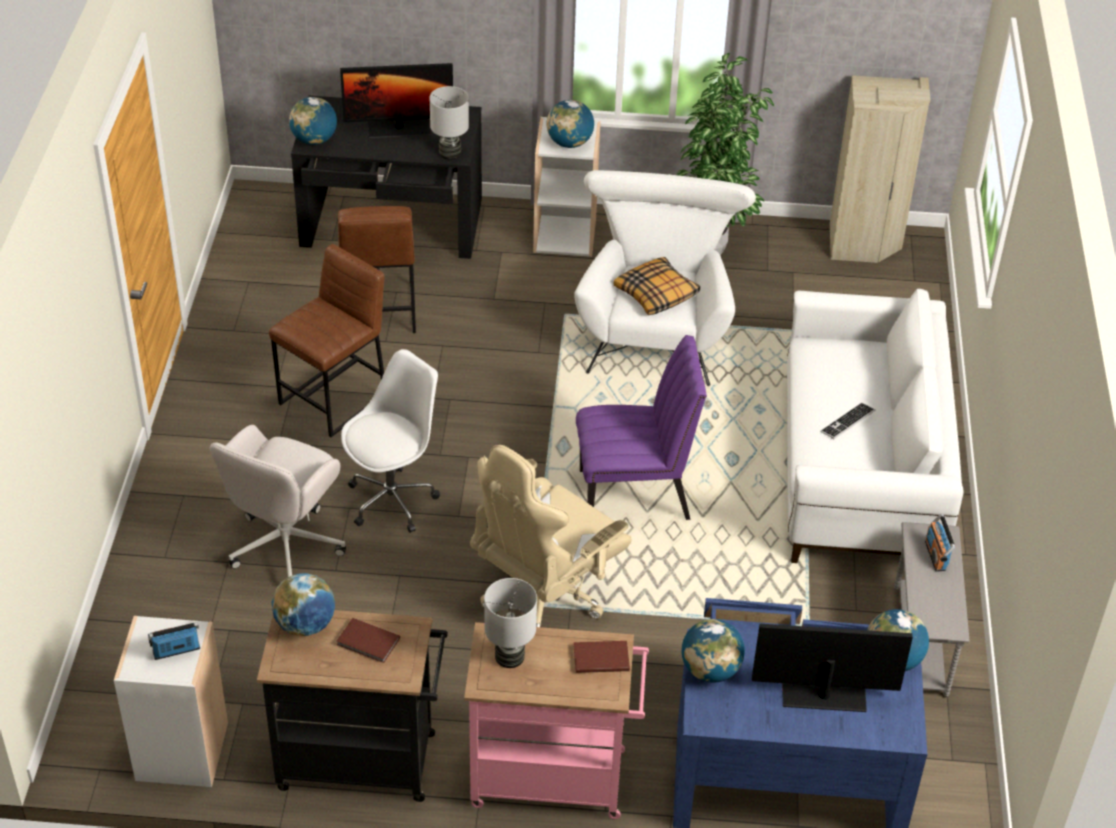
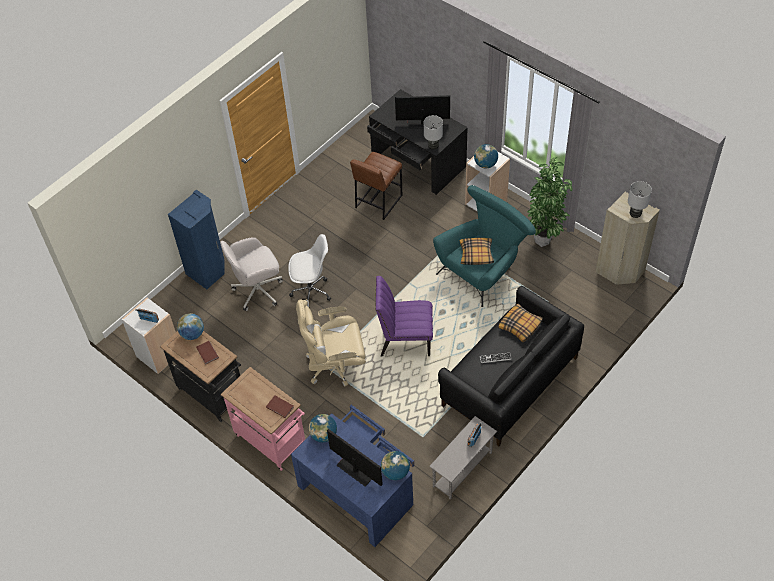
camera: 40 degrees right, 10 degrees up
brown chair [269,244,384,437] -> none
globe [289,97,337,145] -> none
monitor [340,63,453,138] -> monitor turned 150 degrees clockwise [395,95,450,129]
grey table lamp [484,578,537,668] -> grey table lamp moved to [628,181,652,218]
white armchair [574,170,756,386] -> turquoise armchair [433,185,536,307]
purple chair [576,335,707,520] -> purple chair turned 150 degrees clockwise [376,276,433,356]
white sofa [787,289,964,563] -> black sofa [438,286,584,446]
none -> blue cabinet [168,190,224,289]
none -> pillow [498,303,543,342]

